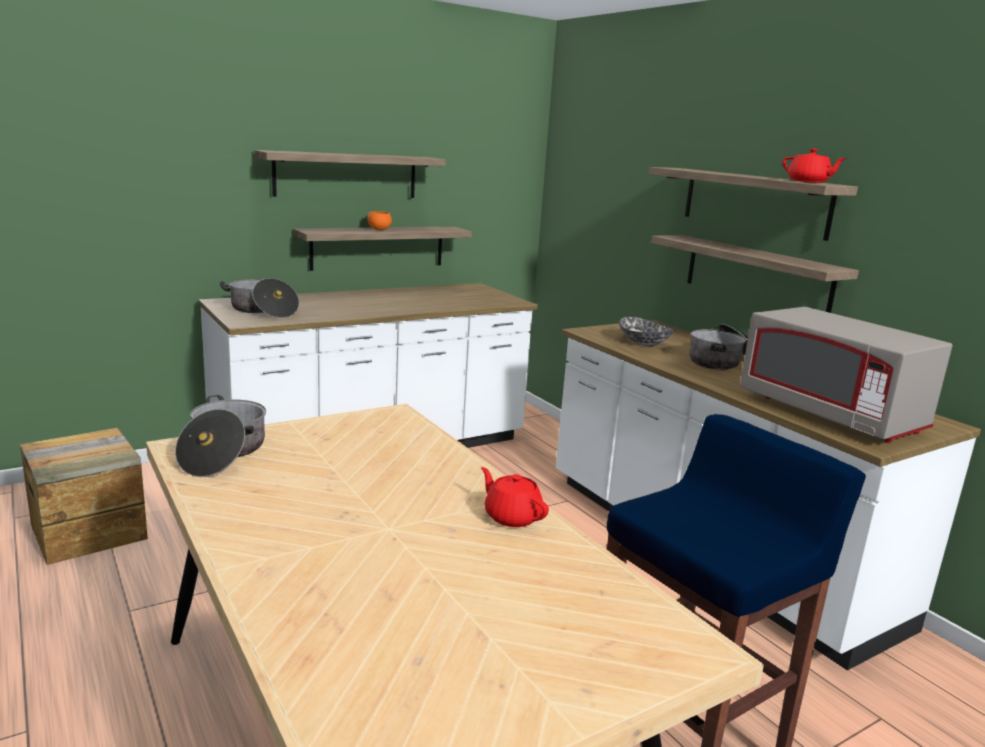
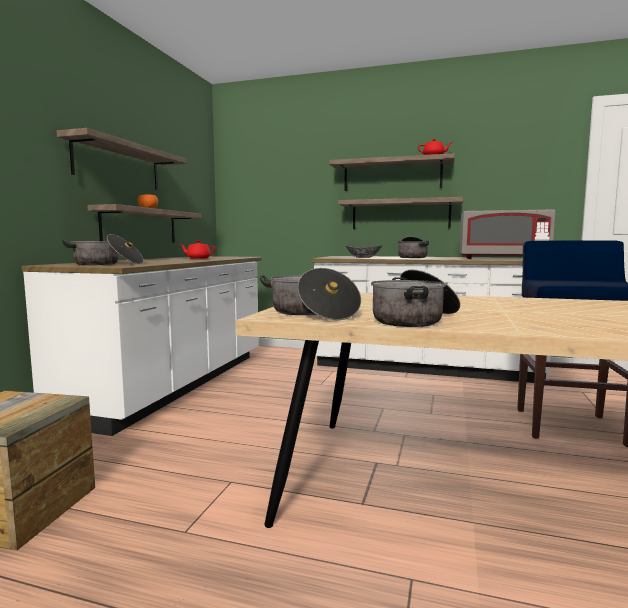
camera: 40 degrees left, 10 degrees down
red teapot [481,467,549,527] -> red teapot moved to [179,240,215,259]
none -> cooking pot [371,269,460,327]

